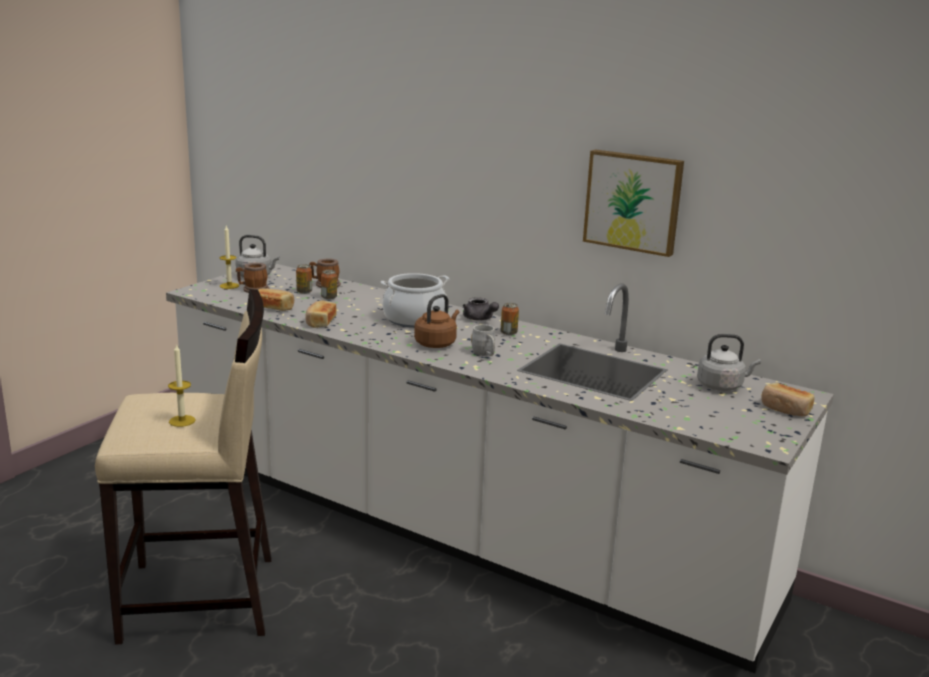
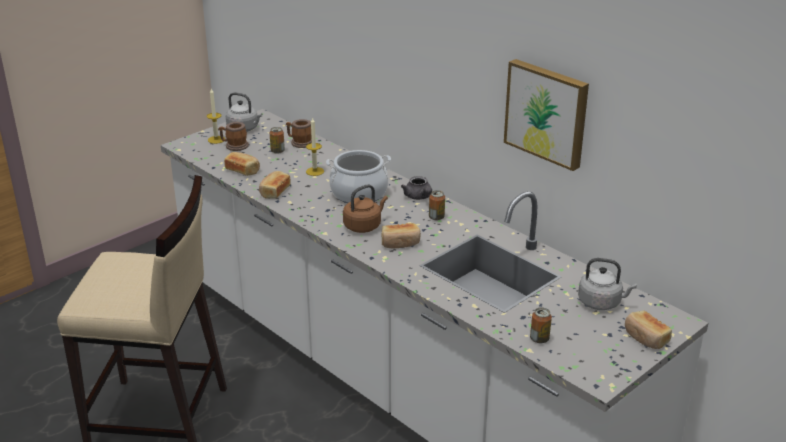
camera: 15 degrees right, 10 degrees up
candle [168,343,196,427] -> candle moved to [306,117,324,176]
can [321,270,337,300] -> can moved to [530,307,552,343]
grey mug [471,324,495,356] -> bread [382,223,421,248]

